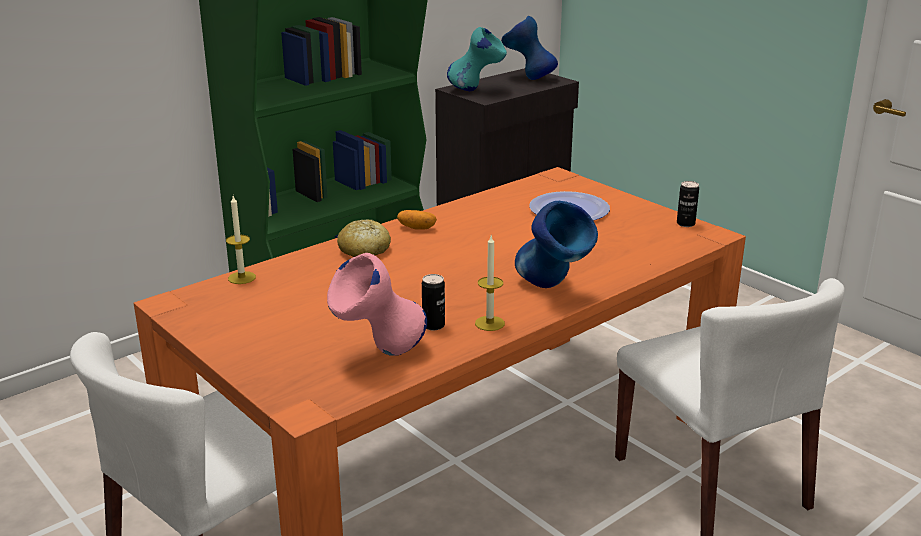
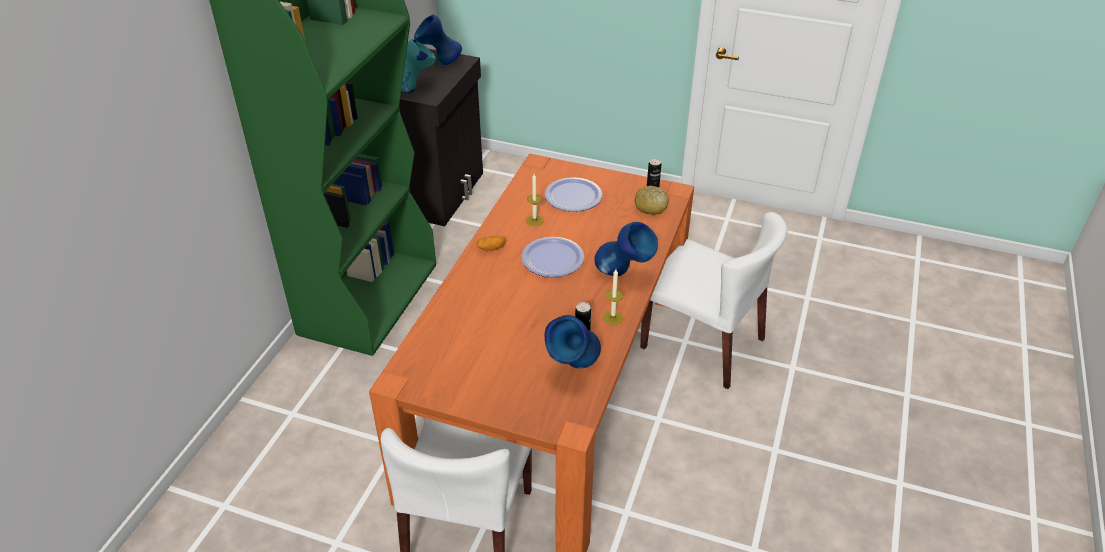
camera: 30 degrees left, 15 degrees up
candle [226,196,256,284] -> candle moved to [526,174,544,226]
pink vase [327,253,427,356] -> blue vase [544,315,601,369]
bread [337,219,391,257] -> bread moved to [634,186,669,215]
none -> plate [521,237,584,277]

